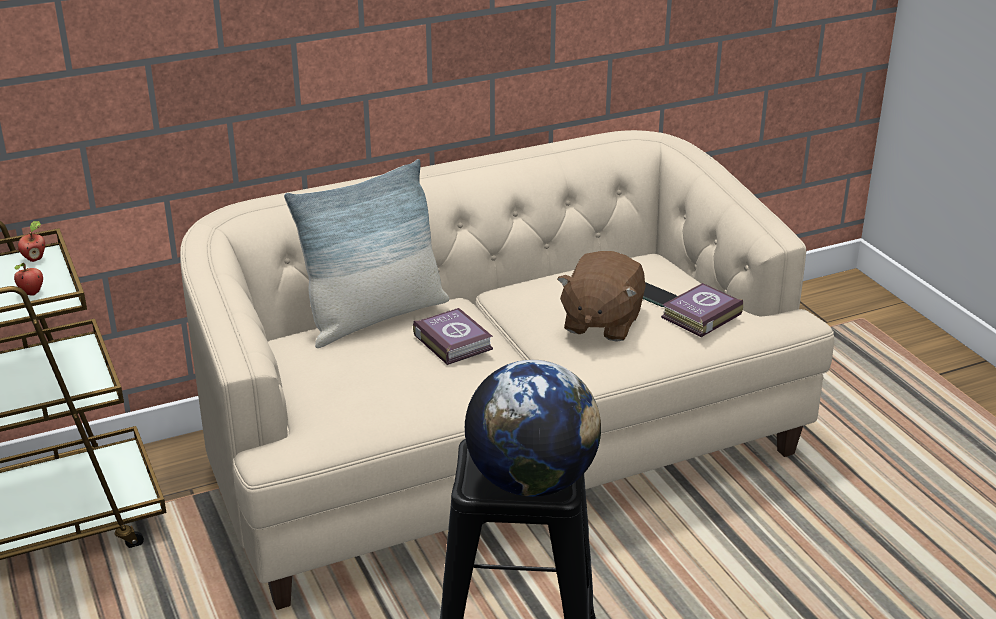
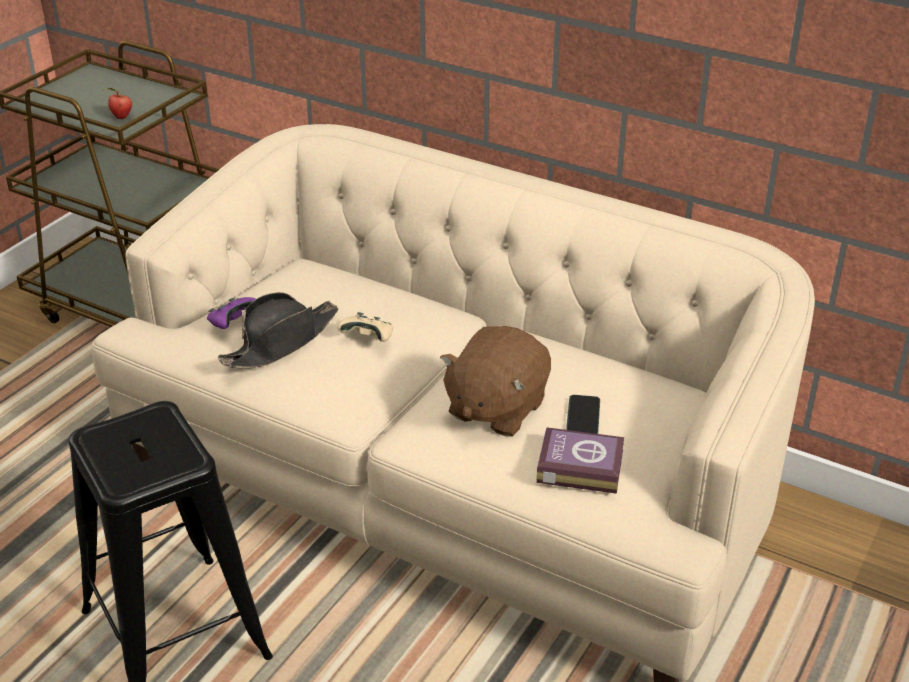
camera: 55 degrees right, 5 degrees up
apple [18,221,45,262] -> none
pillow [284,159,449,348] -> none
book [413,308,493,365] -> beige game controller [338,312,393,342]
globe [465,360,601,497] -> none
brown plush toy [557,251,646,342] -> brown plush toy turned 45 degrees counterclockwise [440,326,551,437]
none -> purple game controller [207,297,256,329]
none -> black hat [217,292,338,368]

